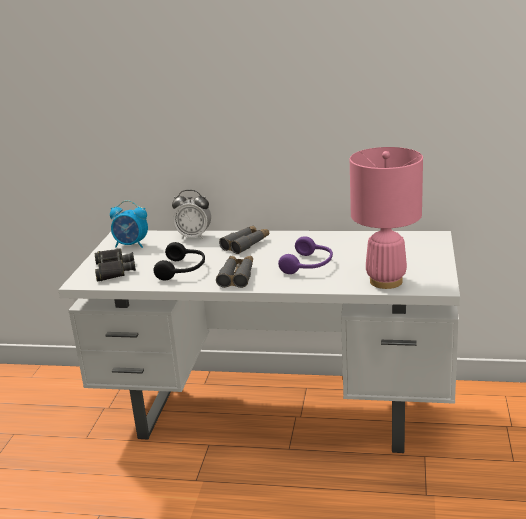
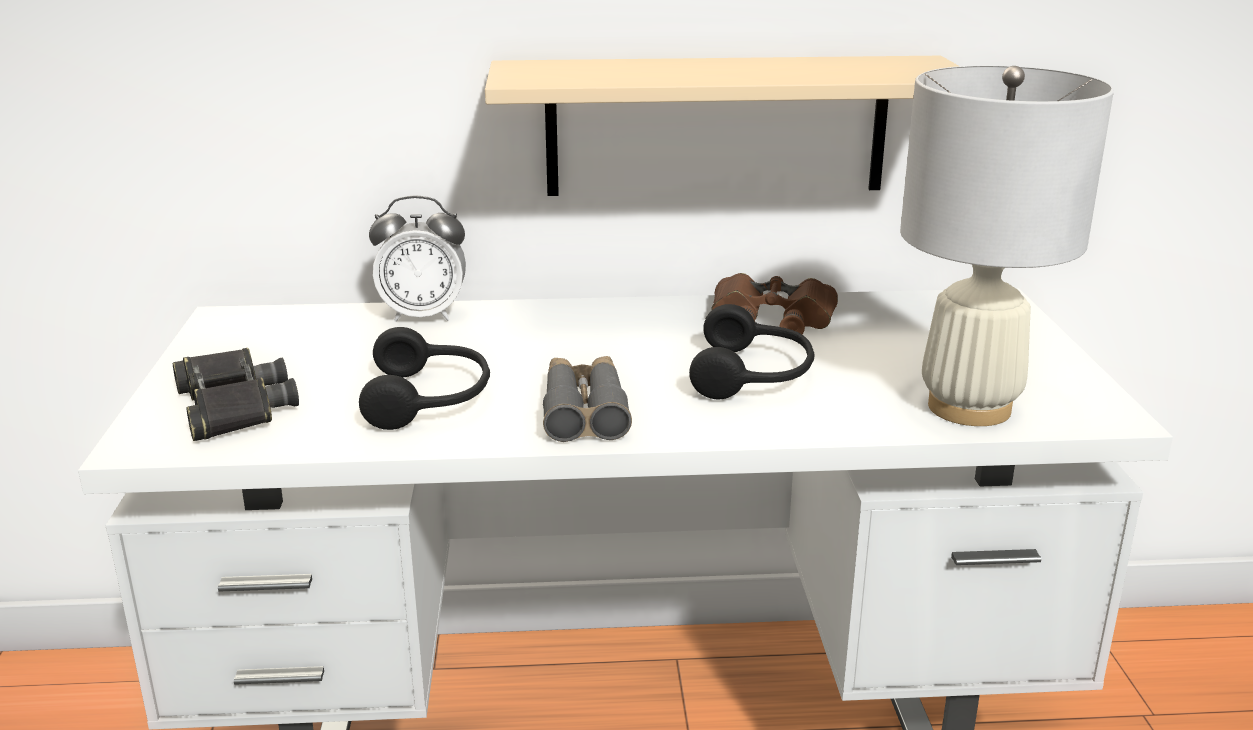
camera: 15 degrees left, 0 degrees up
alarm clock [110,200,148,248] -> none
grey binoculars [219,226,269,254] -> none
purple headphones [278,236,333,274] -> black headphones [689,304,815,399]
pink table lamp [350,147,423,289] -> white table lamp [900,65,1114,426]
none -> beige shelf [485,56,959,196]
none -> brown binoculars [711,273,838,334]

